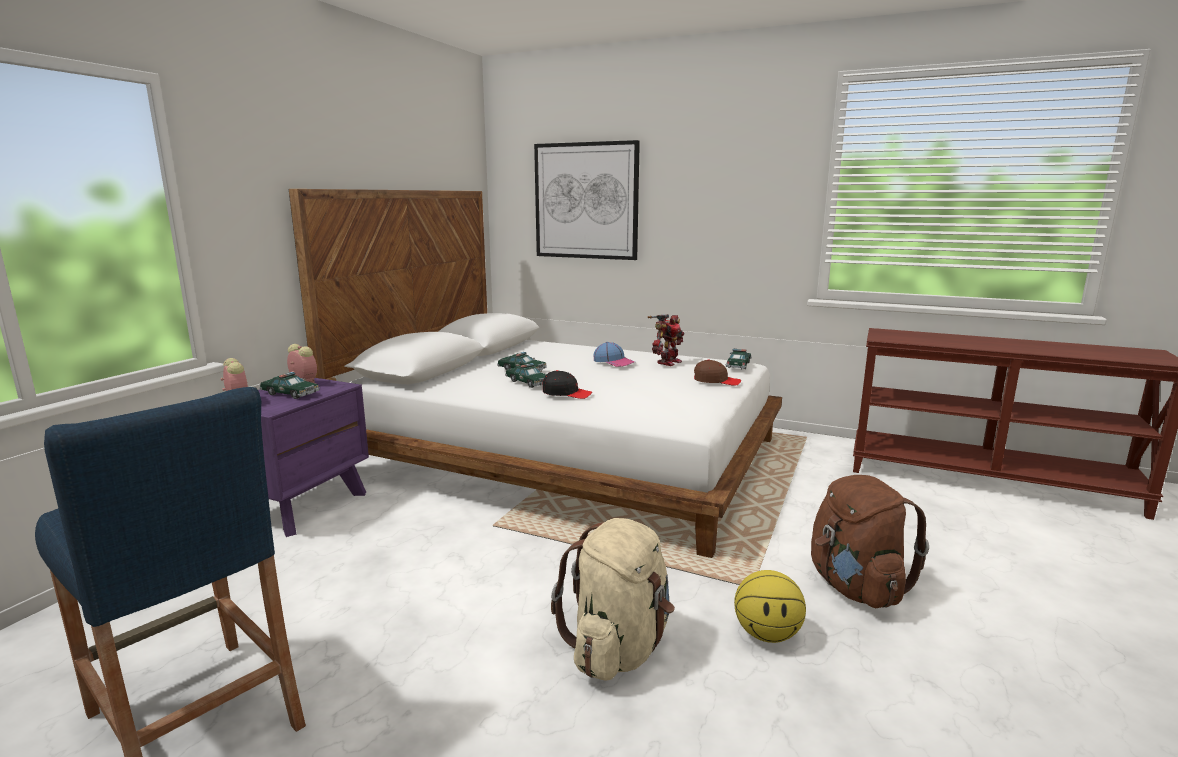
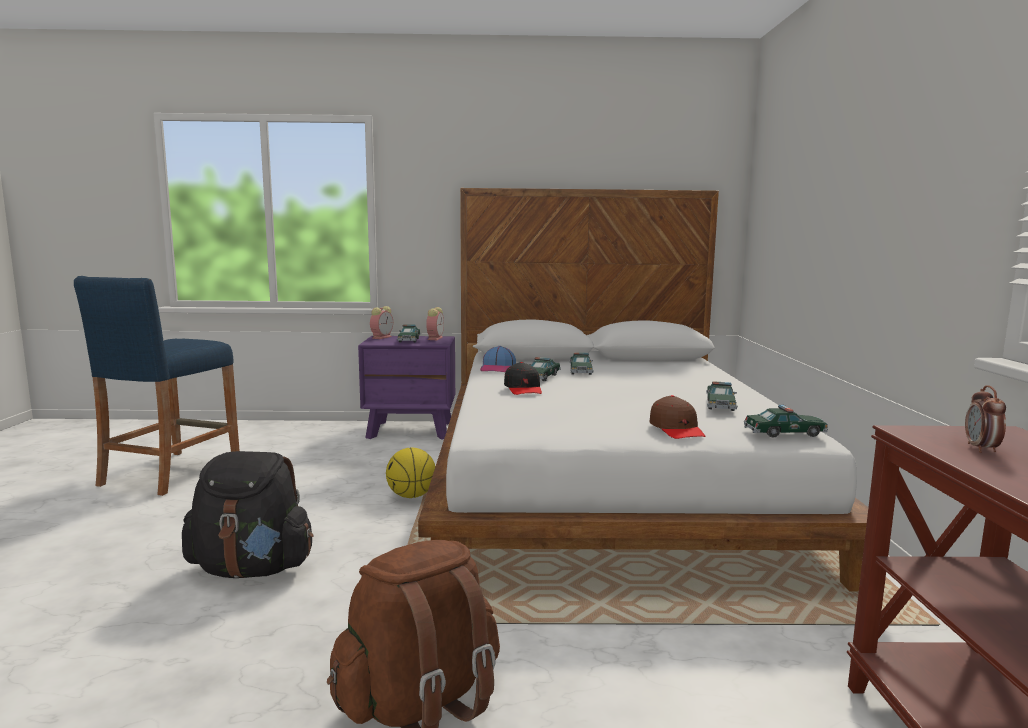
camera: 65 degrees right, 5 degrees down
picture [534,140,640,260] -> none
beige backpack [551,518,675,681] -> black backpack [182,451,314,578]
cap [593,342,635,367] -> cap moved to [480,346,516,372]
toy robot [647,314,684,366] -> toy car [706,381,738,411]
basketball [734,570,806,643] -> basketball moved to [386,447,436,498]
none -> alarm clock [965,385,1006,453]

